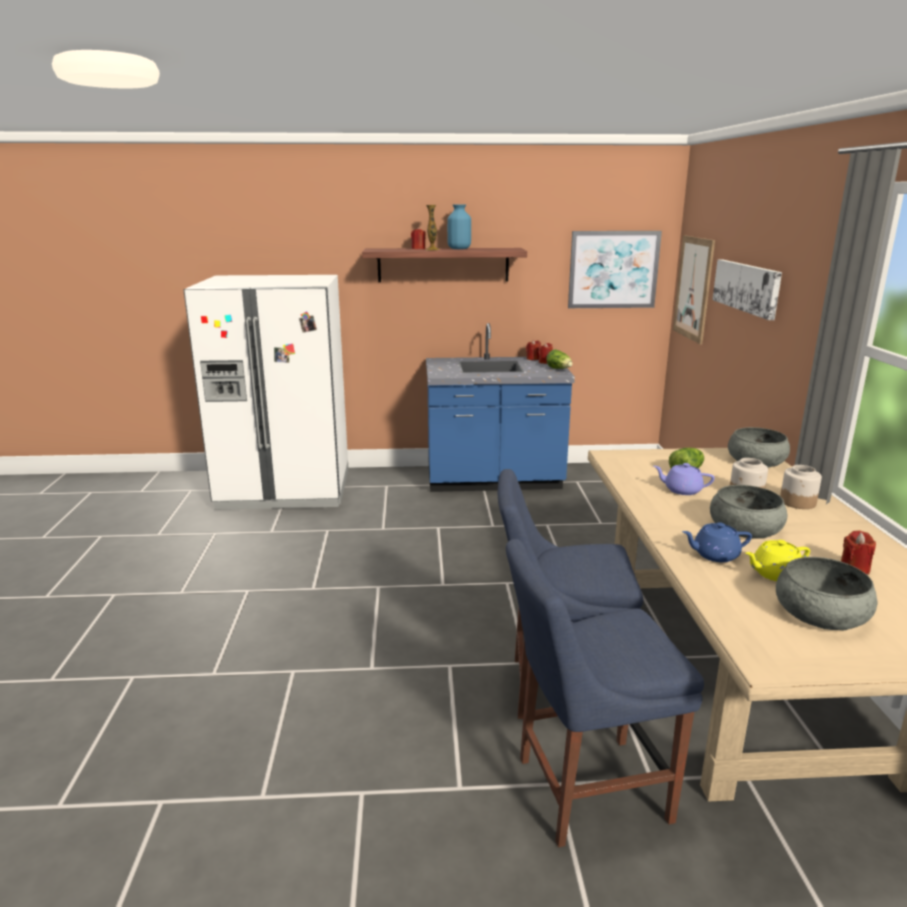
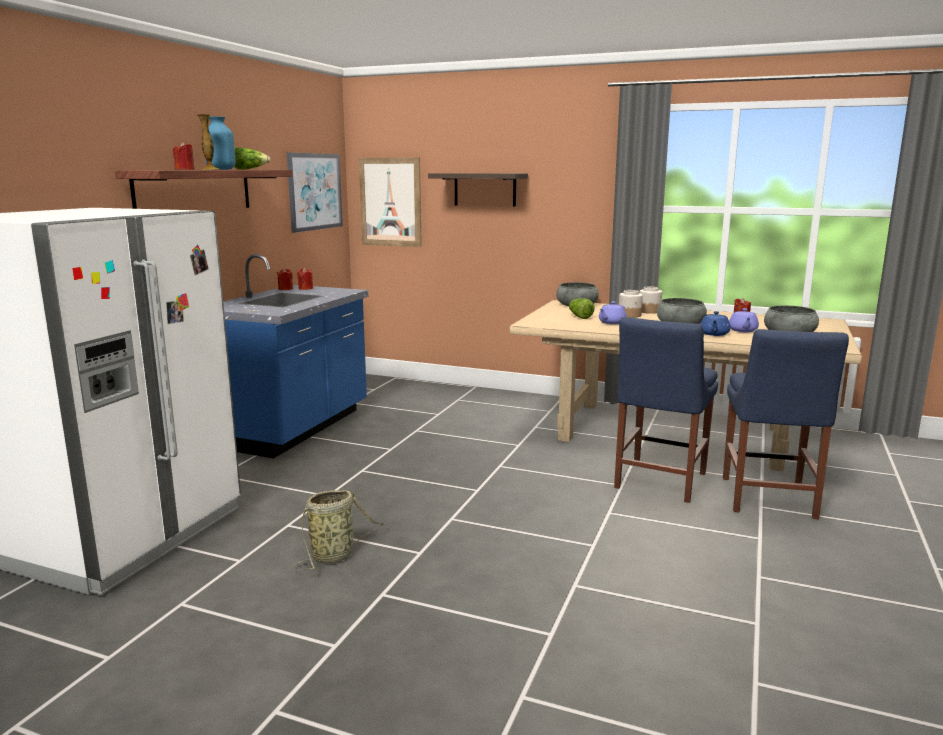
camera: 65 degrees left, 5 degrees down
lettuce [546,349,573,369] -> lettuce moved to [234,148,270,170]
picture [712,259,782,320] -> shelf [428,173,528,207]
yellow teapot [745,540,810,581] -> purple teapot [729,308,759,332]
none -> basket [292,490,384,569]

